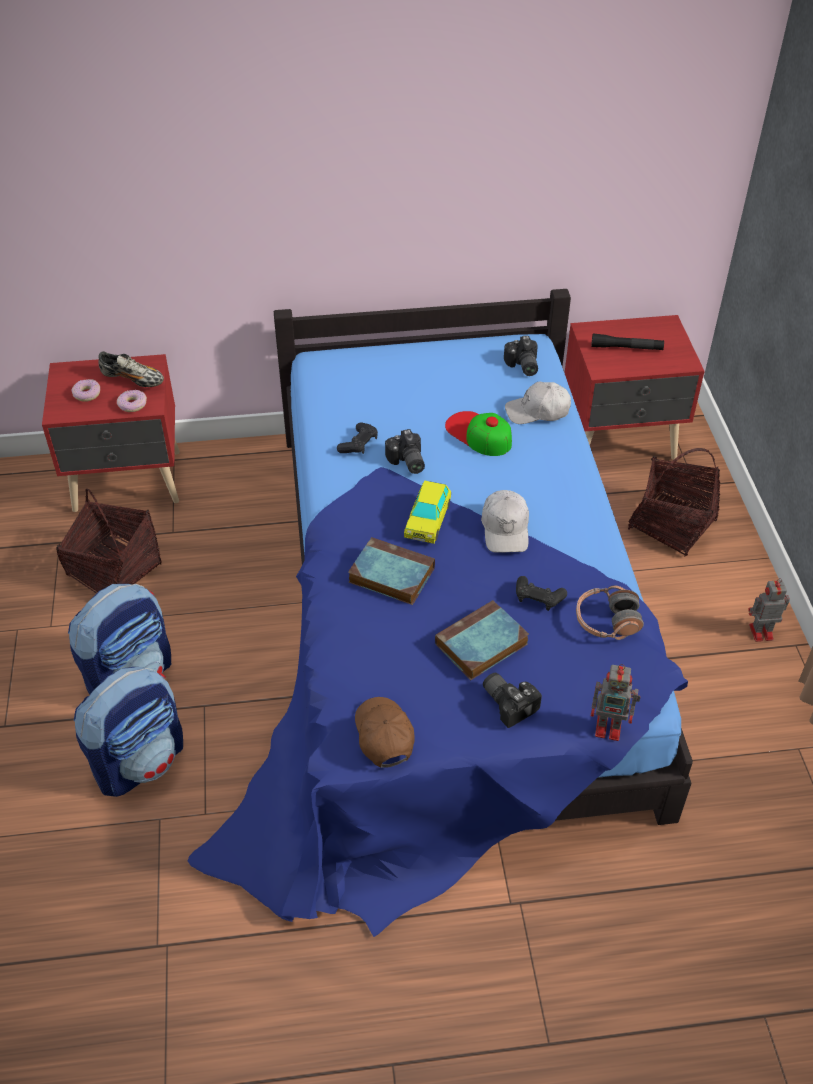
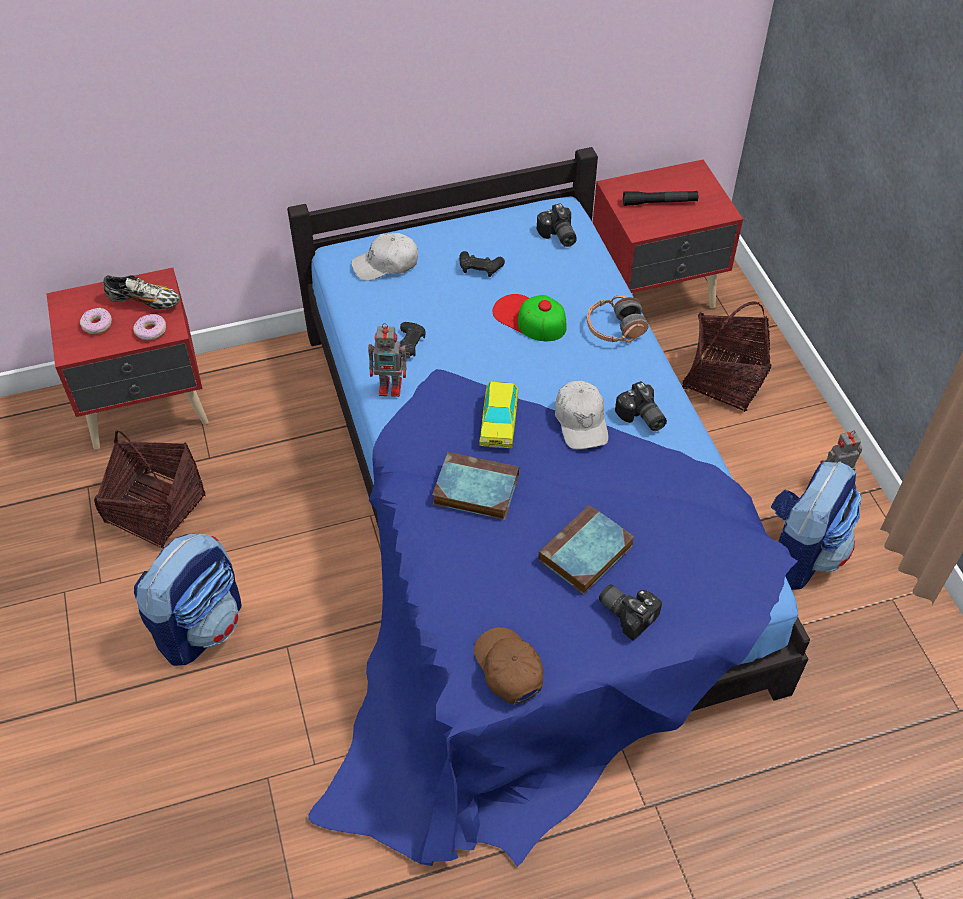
camera: 10 degrees left, 5 degrees up
backpack [74,667,183,797] -> backpack moved to [771,461,862,590]
camera [385,429,425,474] -> camera moved to [615,381,667,431]
white cap [505,381,571,424] -> white cap moved to [351,233,418,281]
black game controller [516,576,567,611] -> black game controller moved to [459,251,505,277]
headphones [576,585,644,640] -> headphones moved to [587,295,649,343]
toy robot [591,664,641,741] -> toy robot moved to [368,323,410,397]

